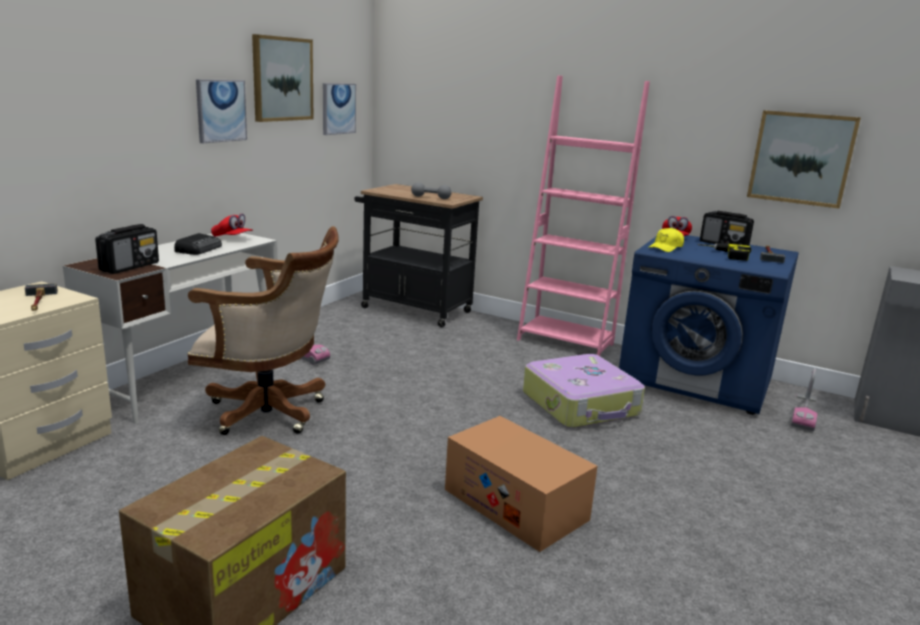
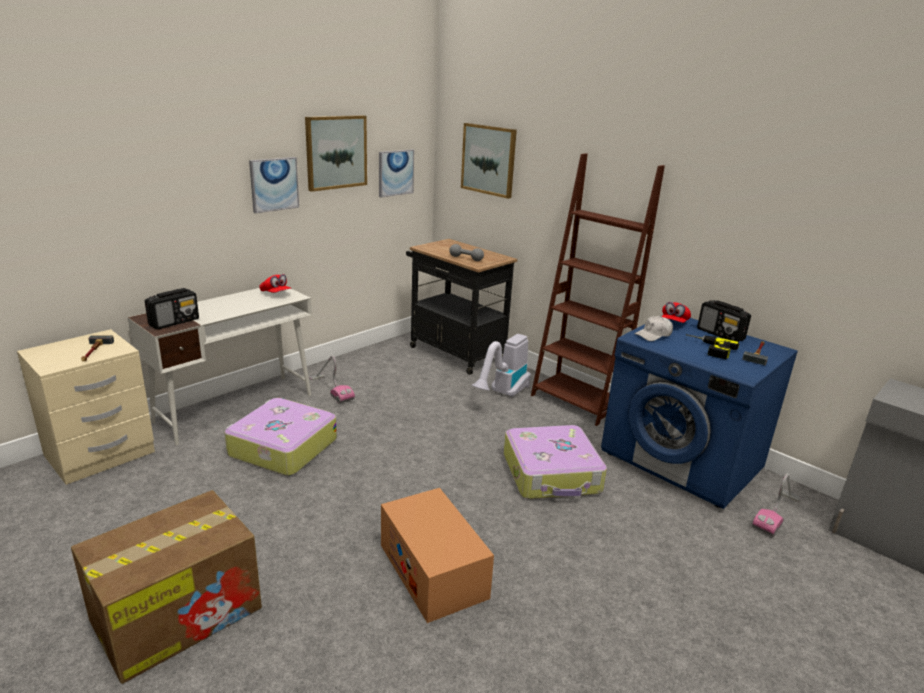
camera: 15 degrees right, 5 degrees up
radio [174,233,222,255] -> none
office chair [188,226,339,435] -> suitcase [225,398,337,476]
pink bookcase [517,75,650,356] -> brown bookcase [531,153,665,426]
yellow cap [648,228,684,252] -> white cap [635,316,673,341]
picture [747,110,861,209] -> picture moved to [461,123,517,199]
none -> vacuum cleaner [472,334,531,397]

